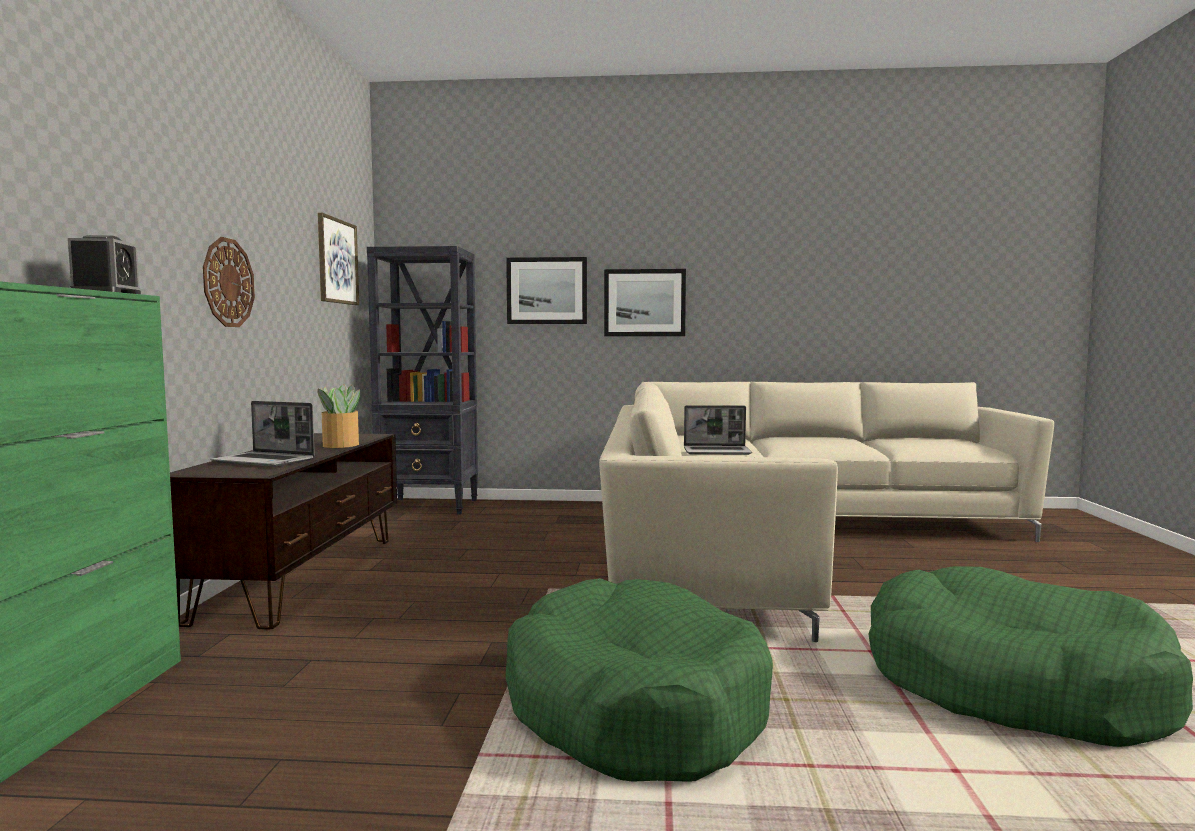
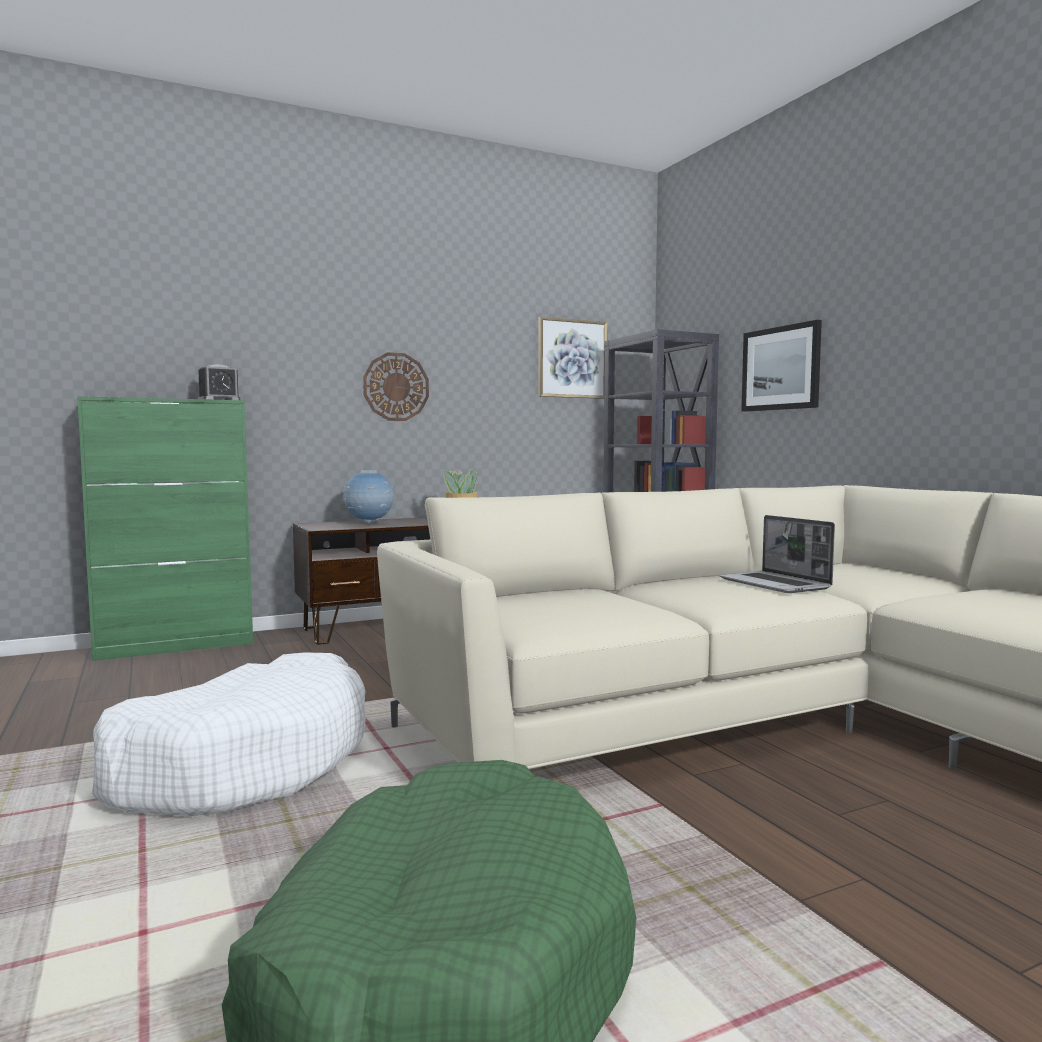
camera: 60 degrees right, 0 degrees up
laptop [210,401,315,467] -> globe [342,470,394,524]
green dog bed [505,578,773,782] -> white dog bed [91,652,366,816]
picture [604,269,686,336] -> none

